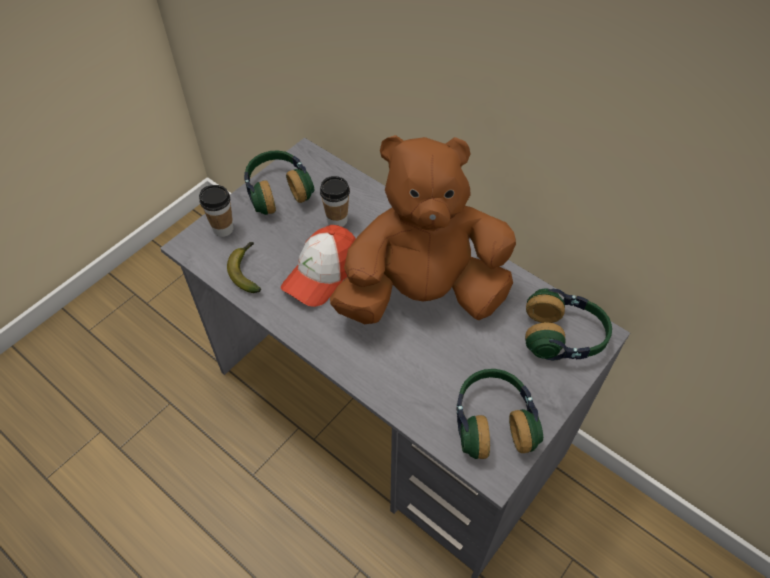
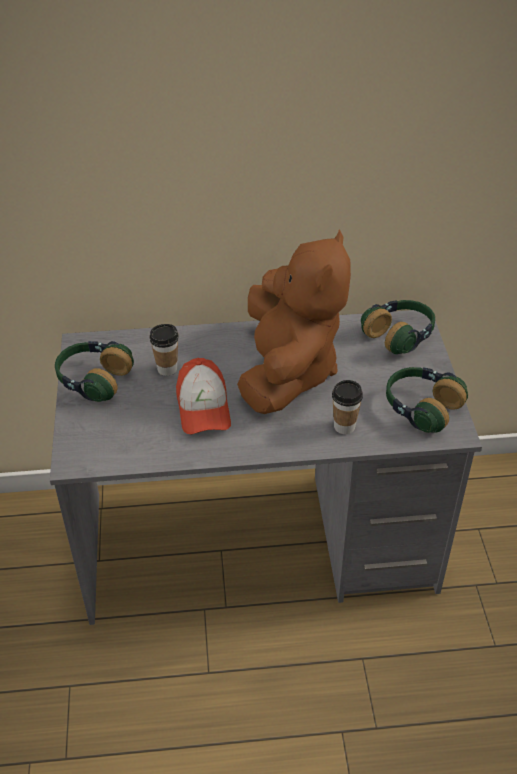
camera: 45 degrees left, 10 degrees down
cup [199,185,234,237] -> cup moved to [332,380,363,434]
banana [227,242,261,293] -> none
brown plush toy [330,135,516,324] -> brown plush toy turned 150 degrees clockwise [237,229,351,414]

